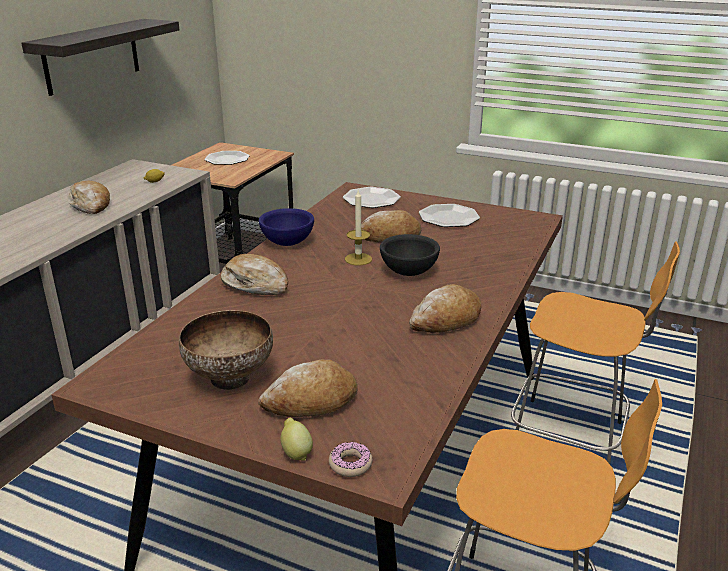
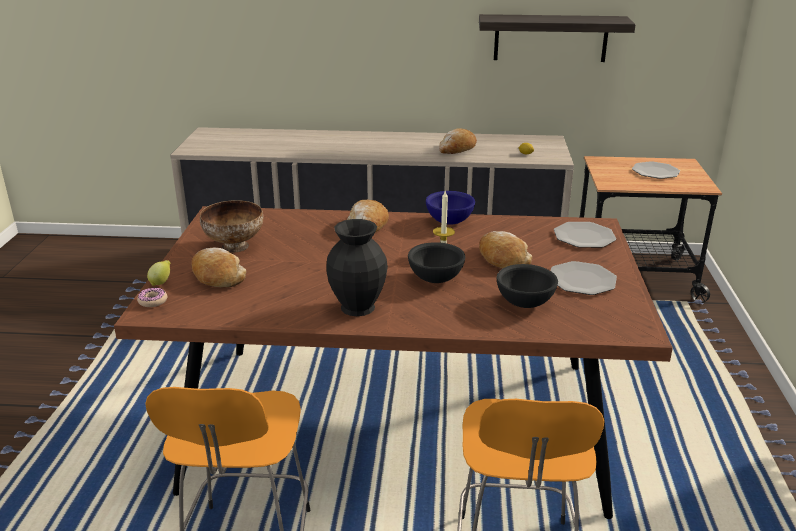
camera: 70 degrees right, 0 degrees up
bread [409,284,482,333] -> black vase [326,219,388,316]
none -> black bowl [496,264,558,308]

